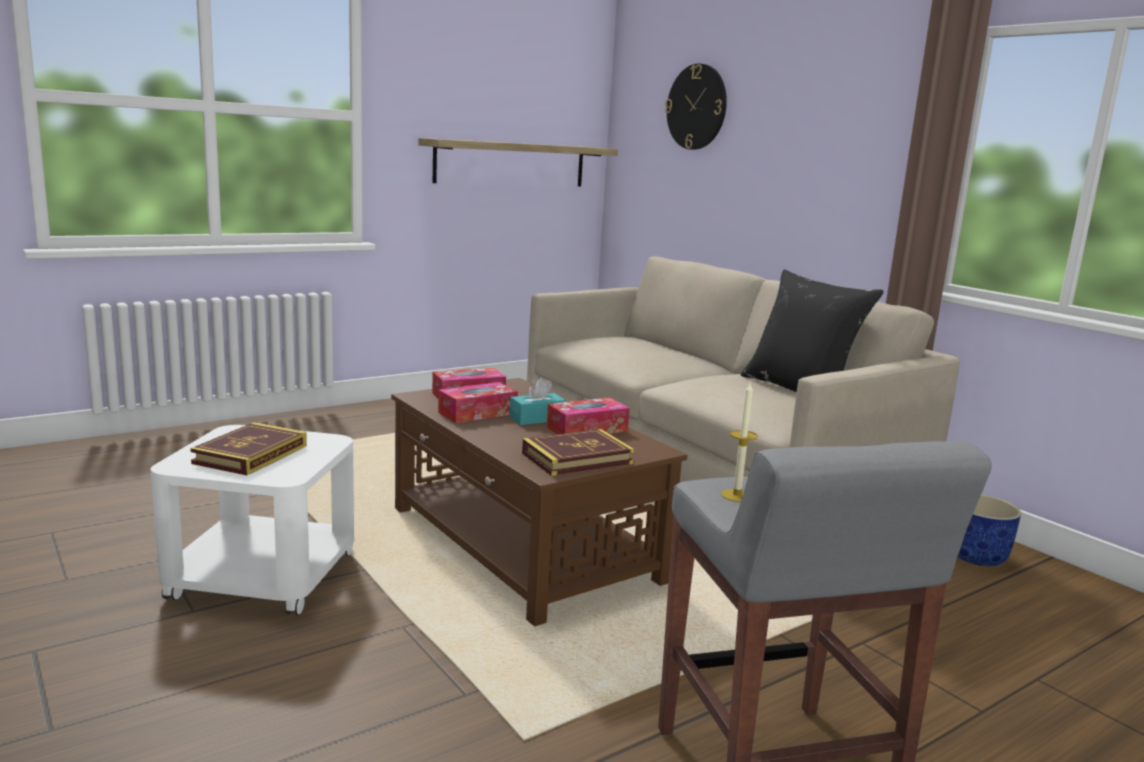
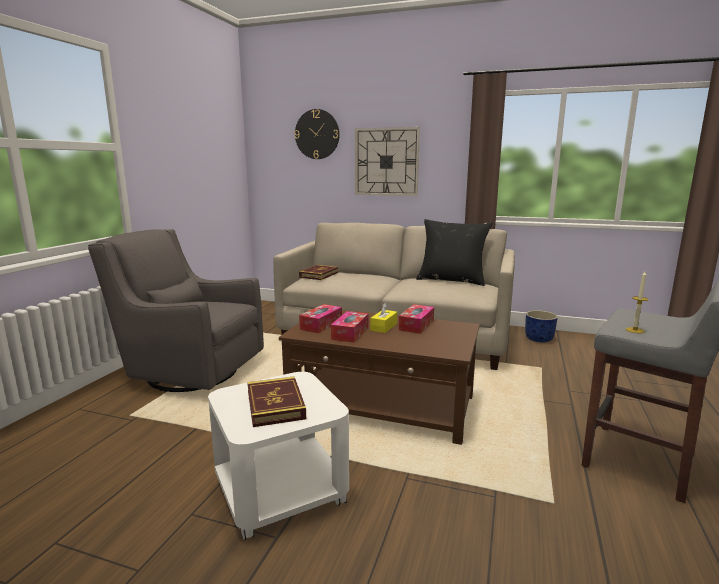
camera: 35 degrees left, 0 degrees up
shelf [418,138,618,186] -> none
turquoise tissue box [510,379,566,425] -> yellow tissue box [370,302,397,333]
book [522,429,634,476] -> book moved to [299,265,339,280]
none -> grey armchair [88,229,264,392]
none -> wall clock [355,127,420,196]

